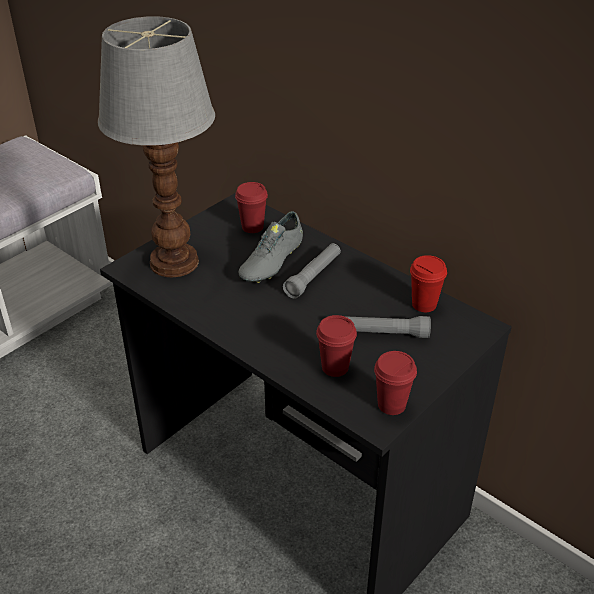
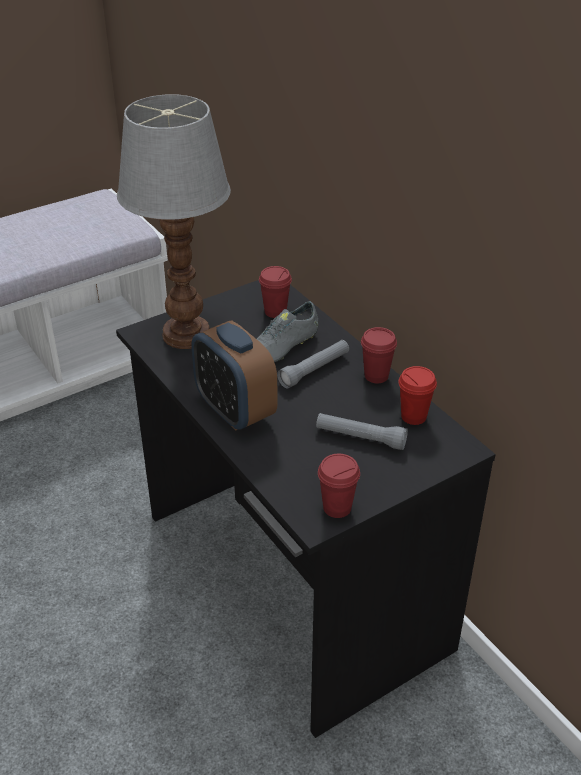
camera: 15 degrees right, 0 degrees up
red cup [316,315,357,377] -> red cup moved to [361,327,397,383]
none -> alarm clock [191,321,278,430]

